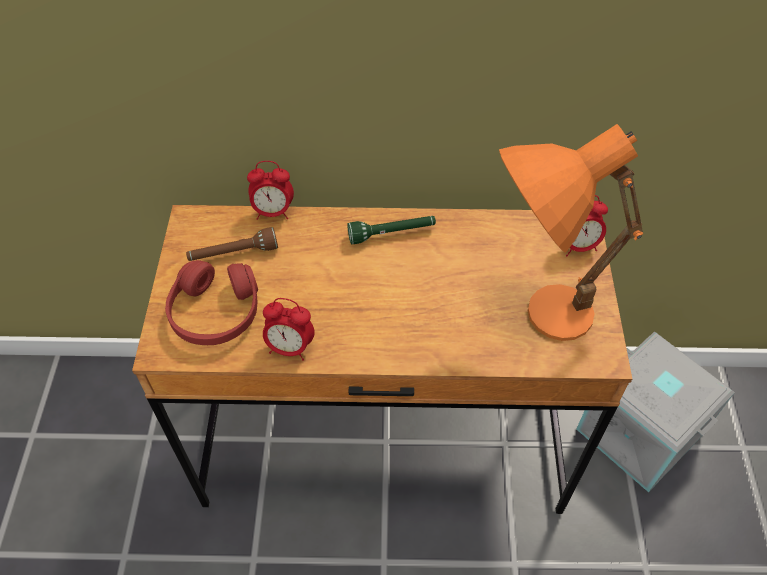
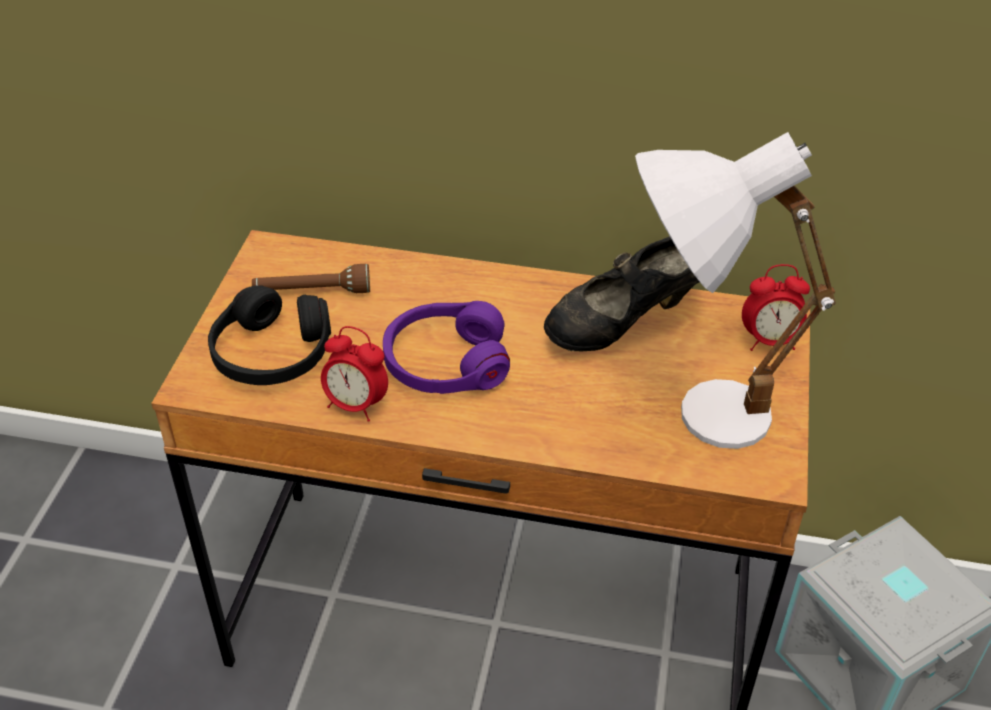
camera: 10 degrees right, 10 degrees down
red headphones [165,260,258,345] -> black headphones [208,285,331,385]
alarm clock [247,161,294,220] -> none
green flashlight [347,216,436,244] -> none
orange table lamp [499,124,644,341] -> white table lamp [635,132,836,449]
none -> purple headphones [383,301,510,394]
none -> black shoe [544,236,699,351]

